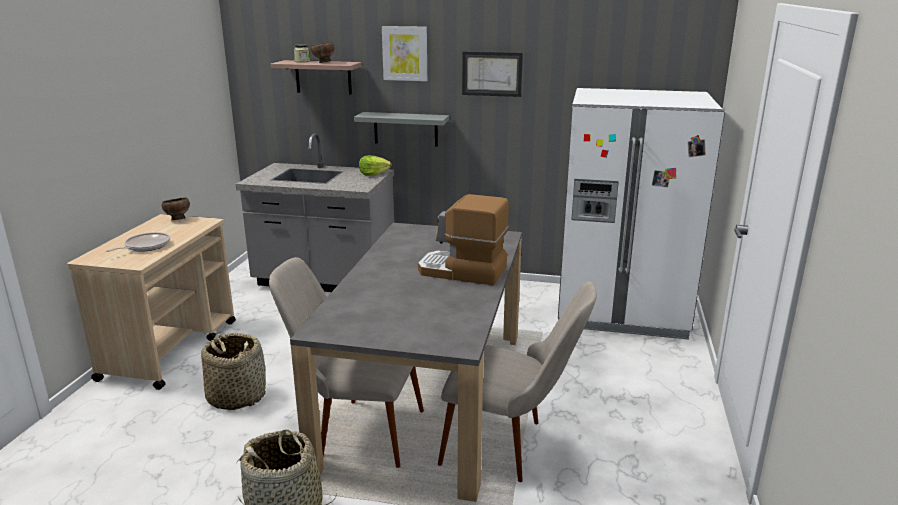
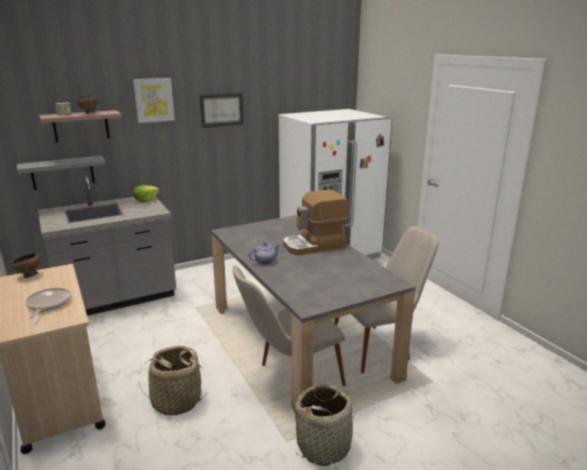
camera: 40 degrees left, 0 degrees up
grey shelf [354,112,449,147] -> grey shelf moved to [17,156,105,190]
none -> teapot [249,242,280,264]

